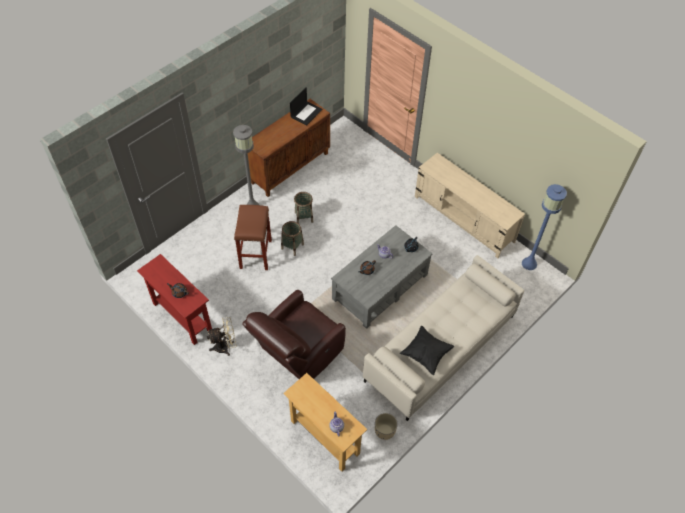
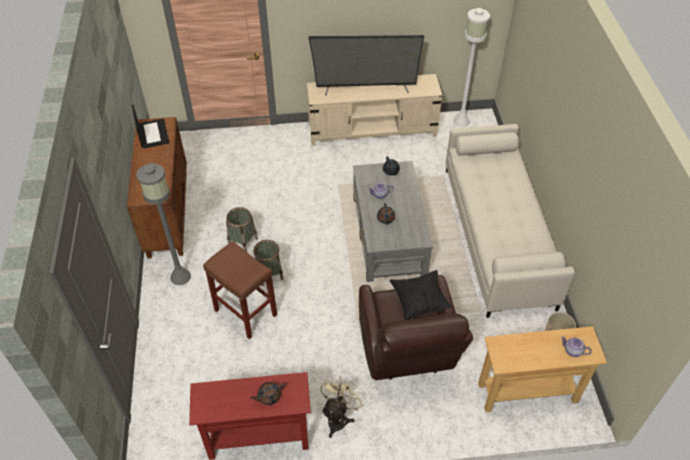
camera: 50 degrees left, 5 degrees down
black pillow [400,326,454,375] -> black pillow moved to [389,270,451,320]
blue floor lamp [522,184,567,270] -> white floor lamp [453,8,490,127]
none -> television [309,35,424,95]

